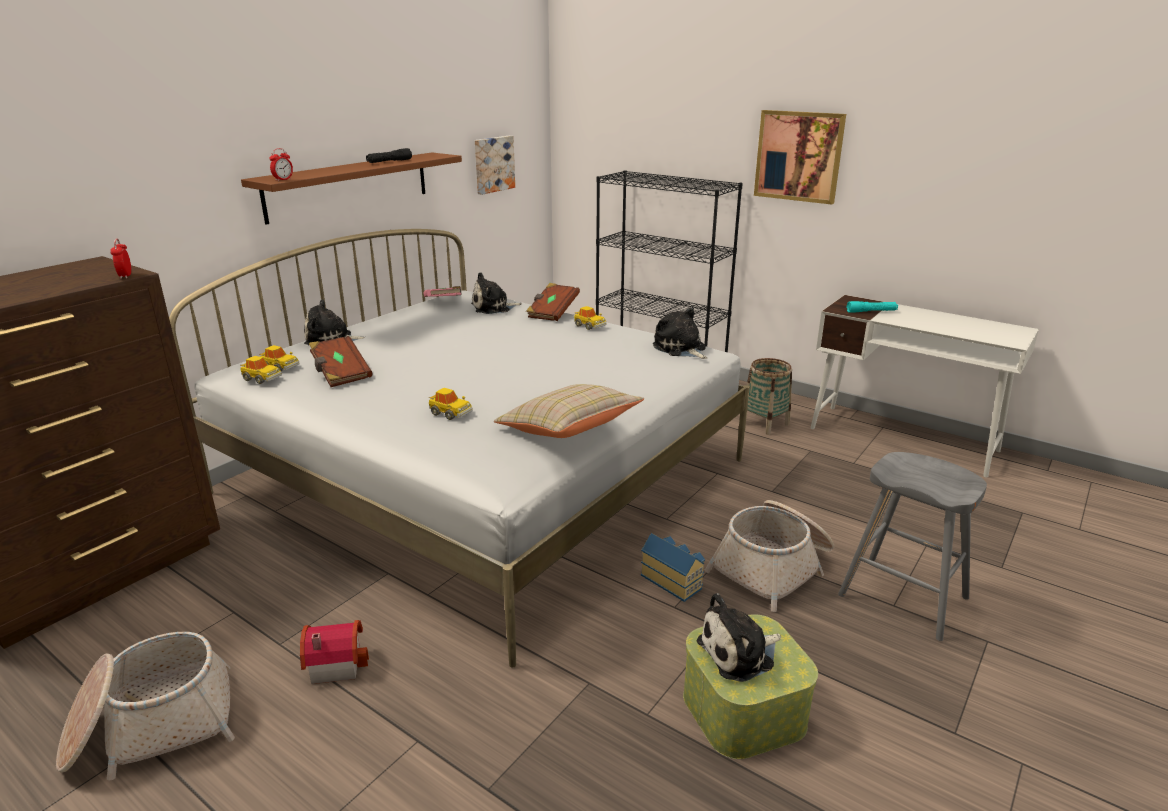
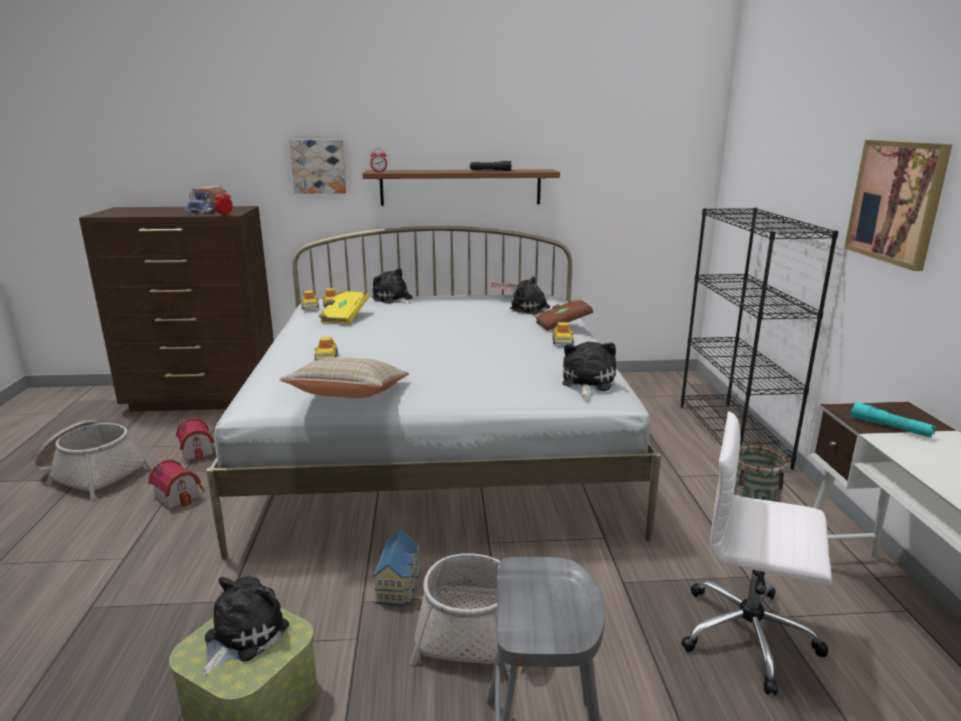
camera: 50 degrees right, 5 degrees down
brown book [309,336,373,387] -> yellow book [318,290,369,324]
picture [475,136,515,195] -> picture moved to [290,140,346,194]
plush toy [696,593,781,682] -> plush toy turned 90 degrees clockwise [202,576,289,676]
none -> toy house [176,418,215,461]
none -> toy truck [184,186,226,214]
none -> white office chair [681,411,832,695]

